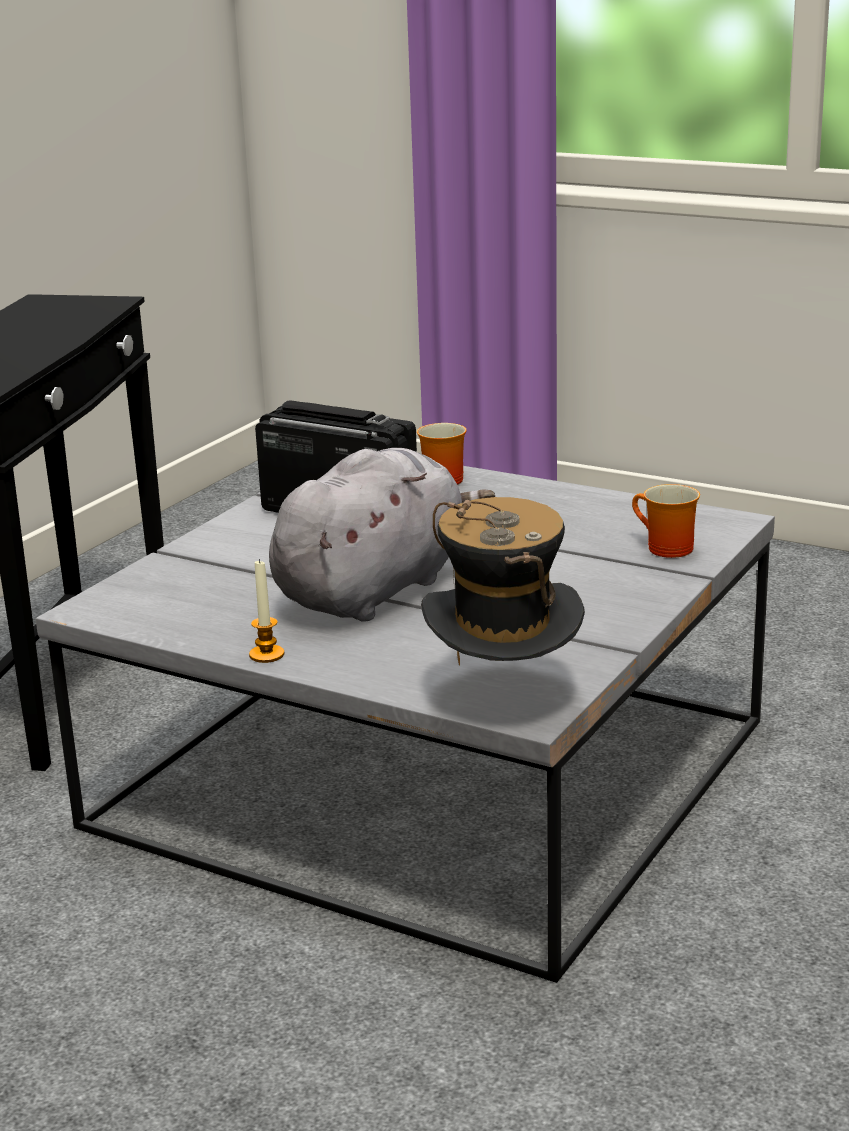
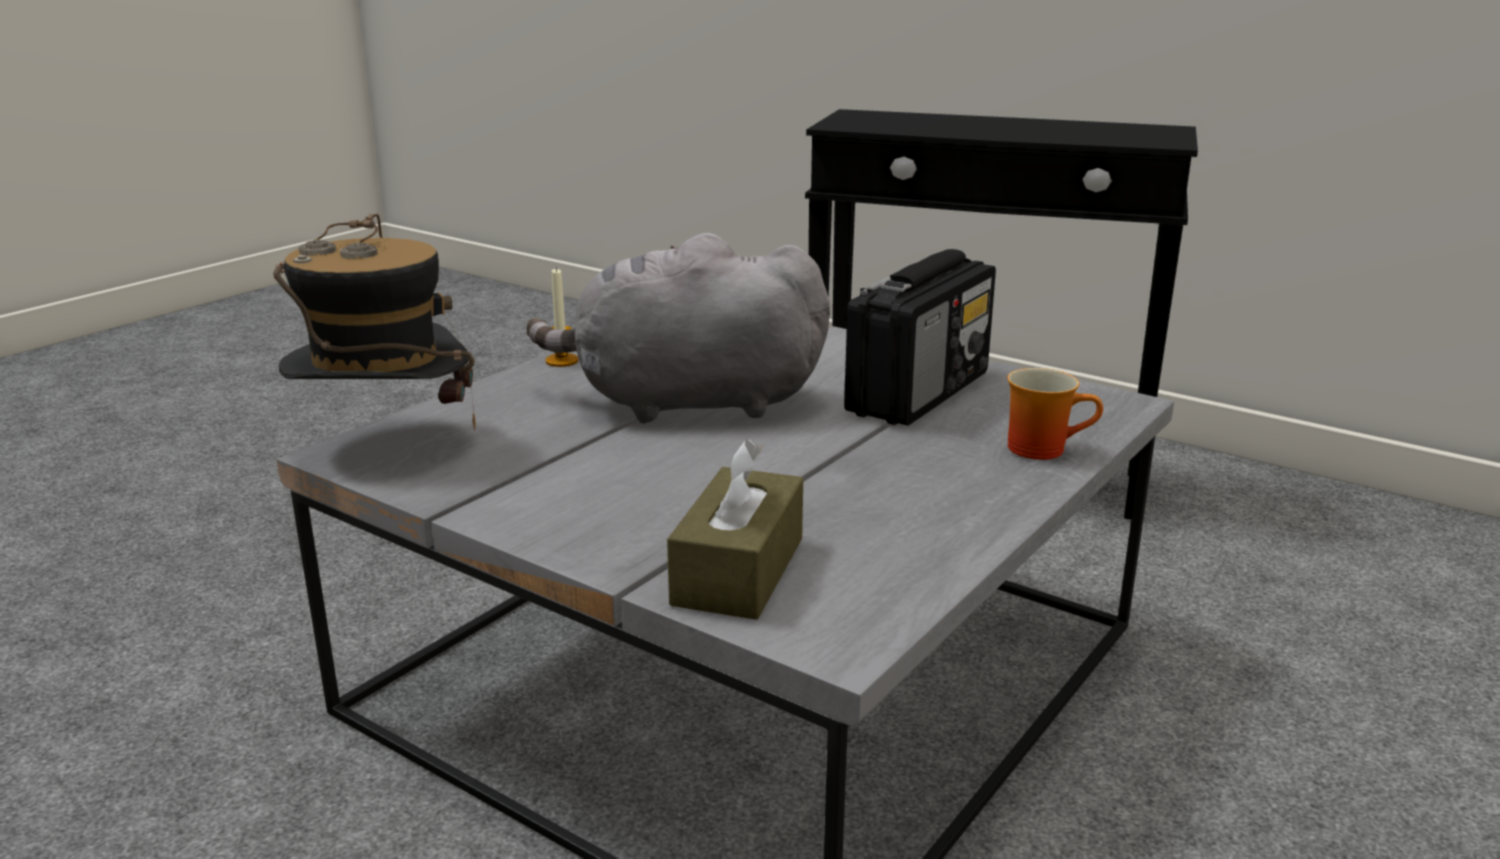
camera: 95 degrees right, 0 degrees up
grey plush toy [269,448,495,621] -> grey plush toy turned 135 degrees clockwise [526,233,830,423]
mug [632,484,700,558] -> brown tissue box [667,439,803,620]

